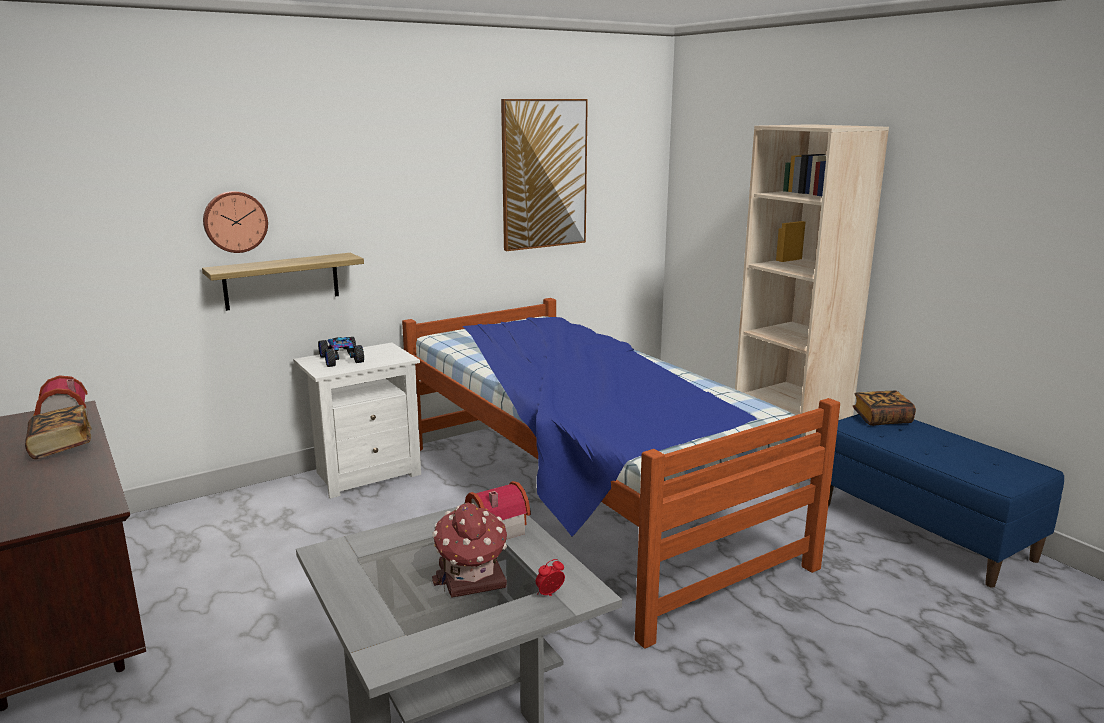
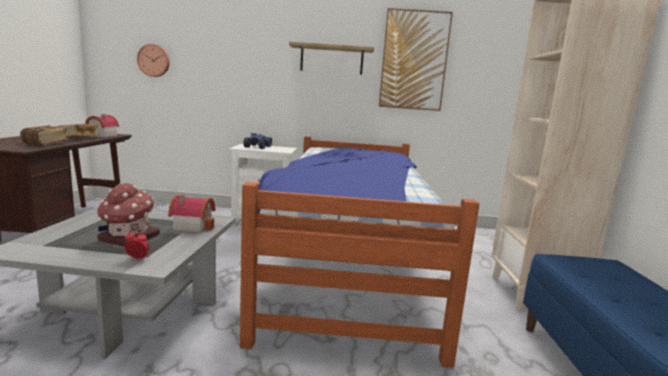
camera: 35 degrees right, 5 degrees down
shelf [202,253,364,311] -> shelf moved to [289,42,374,75]
wall clock [203,191,268,253] -> wall clock moved to [137,44,170,77]
book [853,391,916,426] -> book moved to [20,126,69,146]

